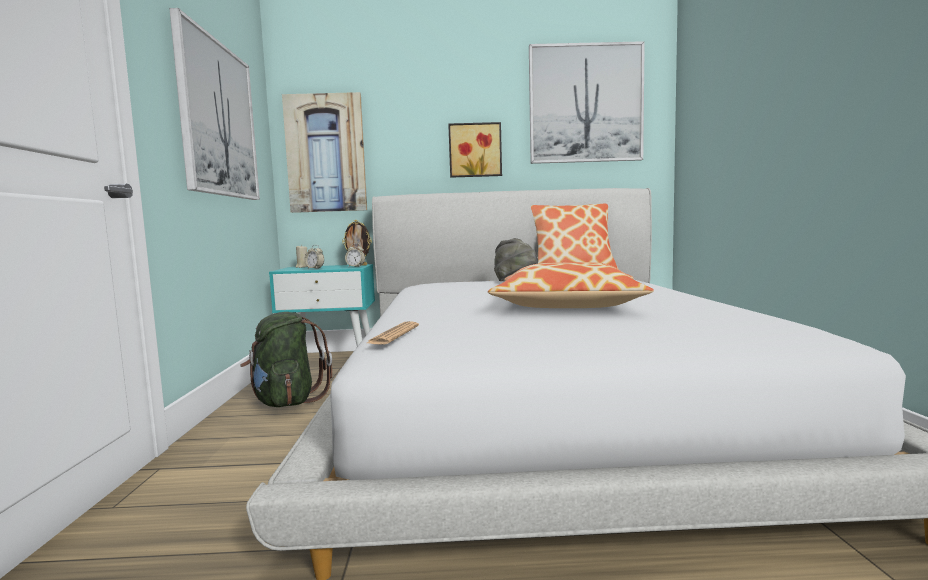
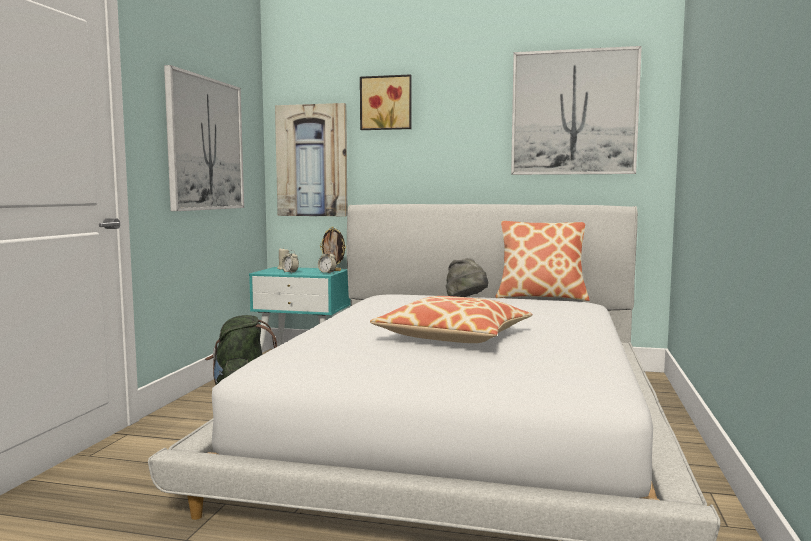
camera: 15 degrees right, 0 degrees up
newspaper [367,321,419,345] -> none
picture [448,122,502,178] -> picture moved to [360,74,412,130]

